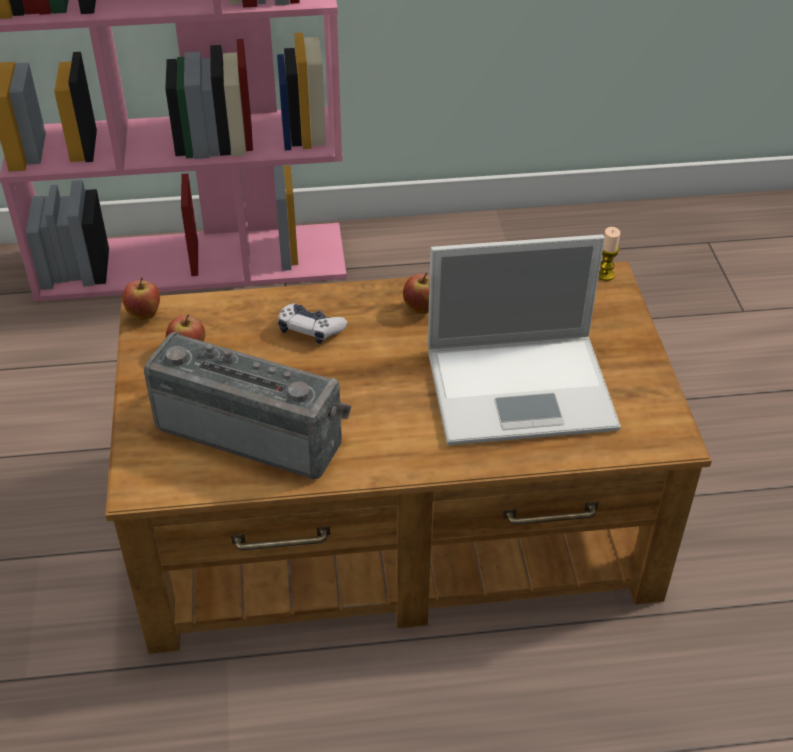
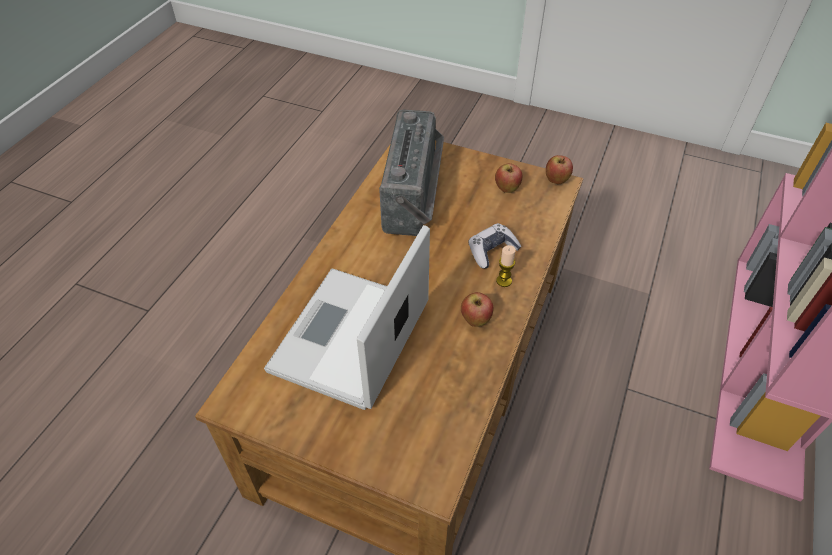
camera: 120 degrees right, 5 degrees up
radio [144,332,351,479] -> radio turned 45 degrees counterclockwise [379,110,444,236]
candle [598,227,620,281] -> candle moved to [496,245,516,287]

